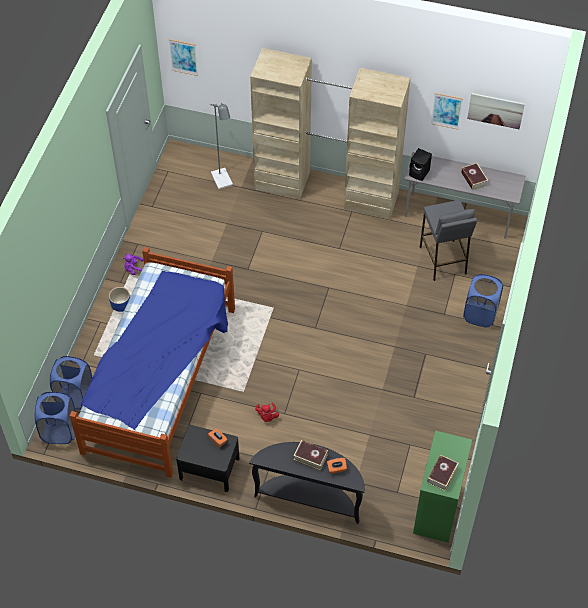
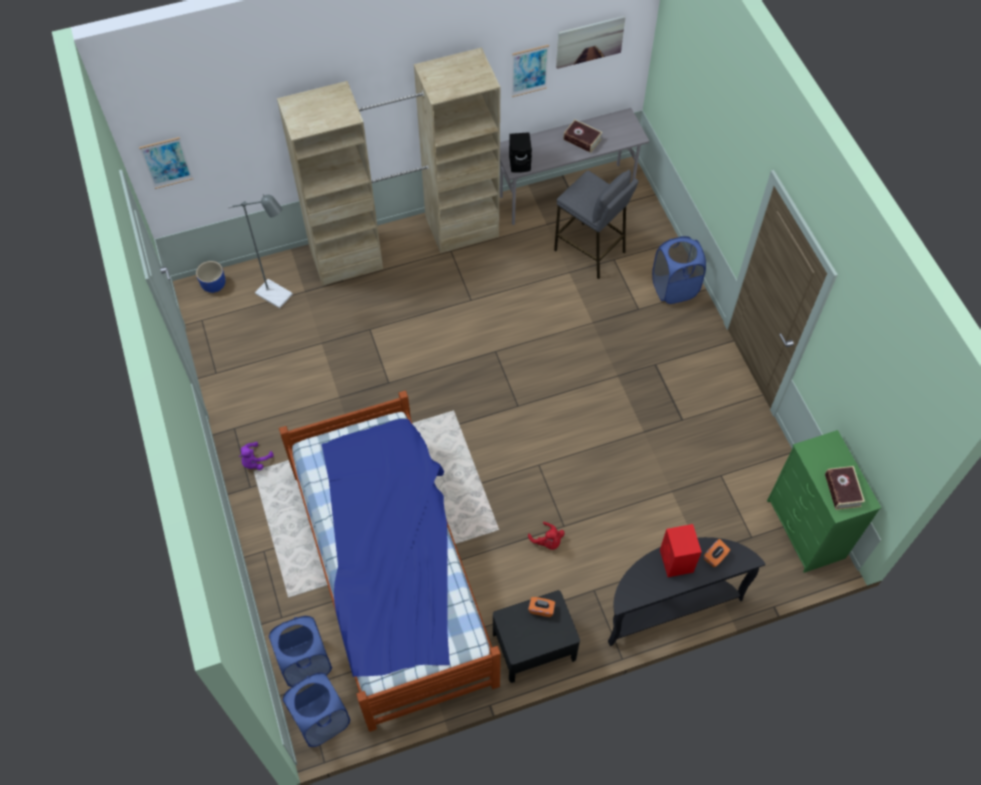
camera: 35 degrees left, 5 degrees up
blue planter [109,287,130,312] -> blue planter moved to [196,261,226,293]
book [294,440,328,470] -> red speaker [660,524,702,577]

